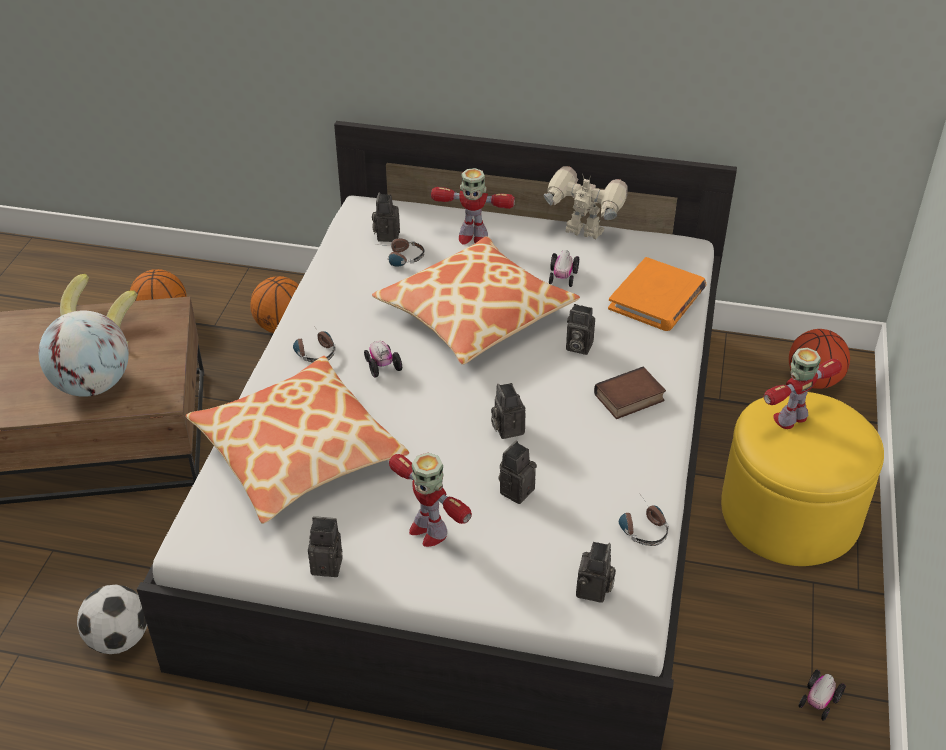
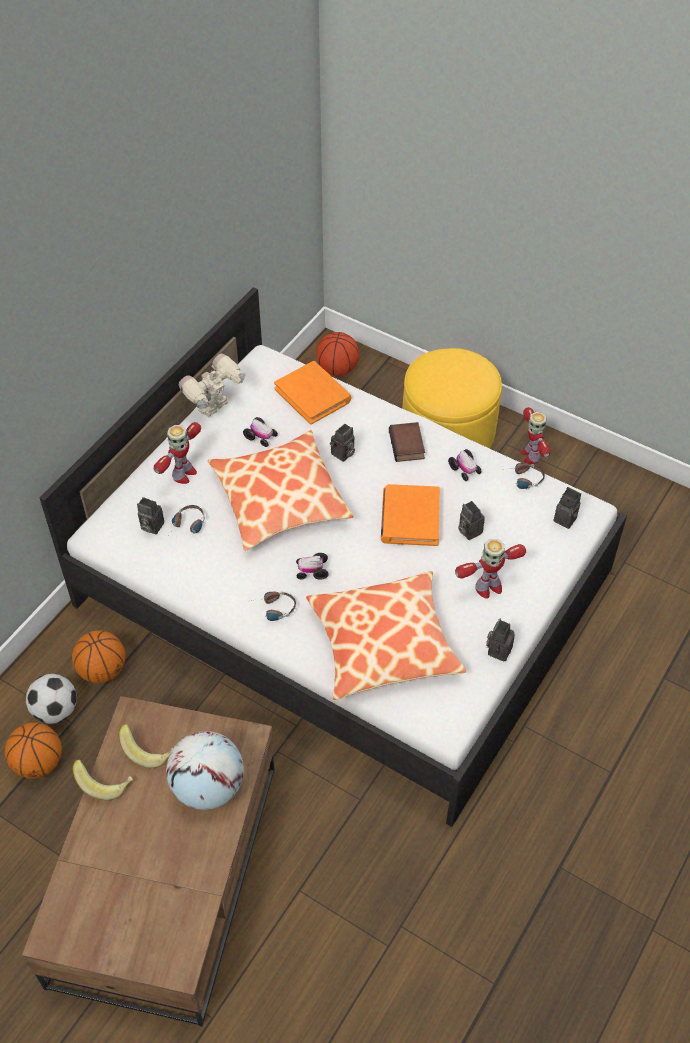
camera: 70 degrees left, 10 degrees up
football [77,585,147,654] -> football moved to [26,674,77,724]
camera [491,383,525,439] -> orange book [381,484,440,546]
toy robot [764,348,842,429] -> toy robot moved to [520,407,551,464]
toy car [799,670,846,721] -> toy car moved to [448,449,482,481]

